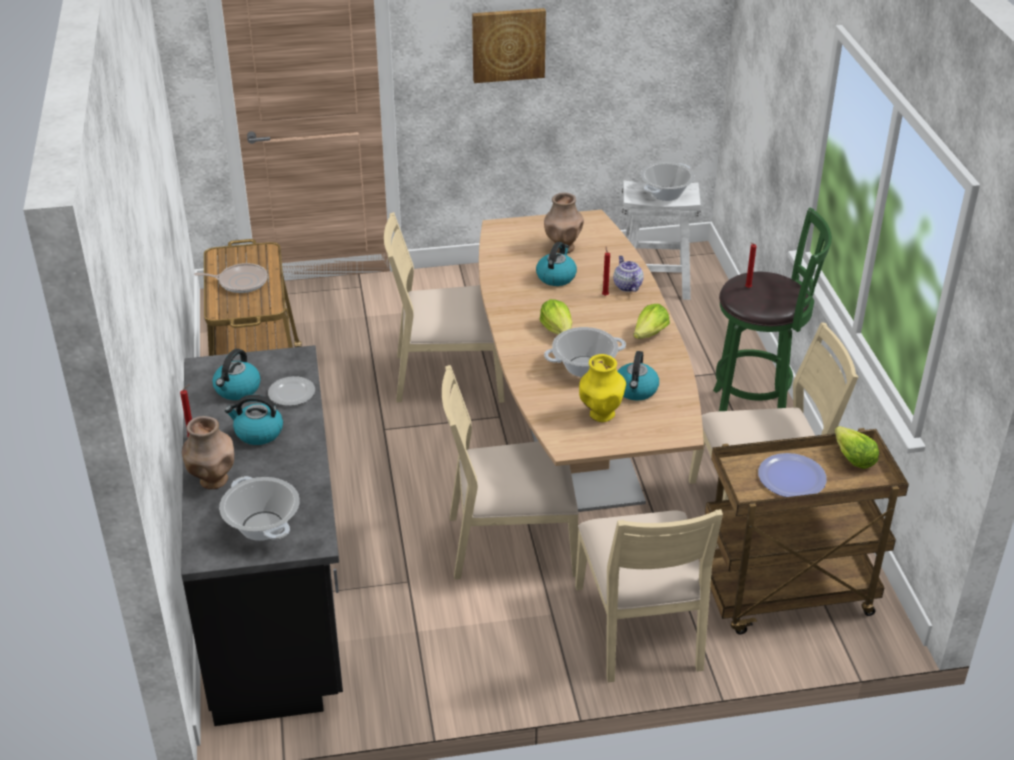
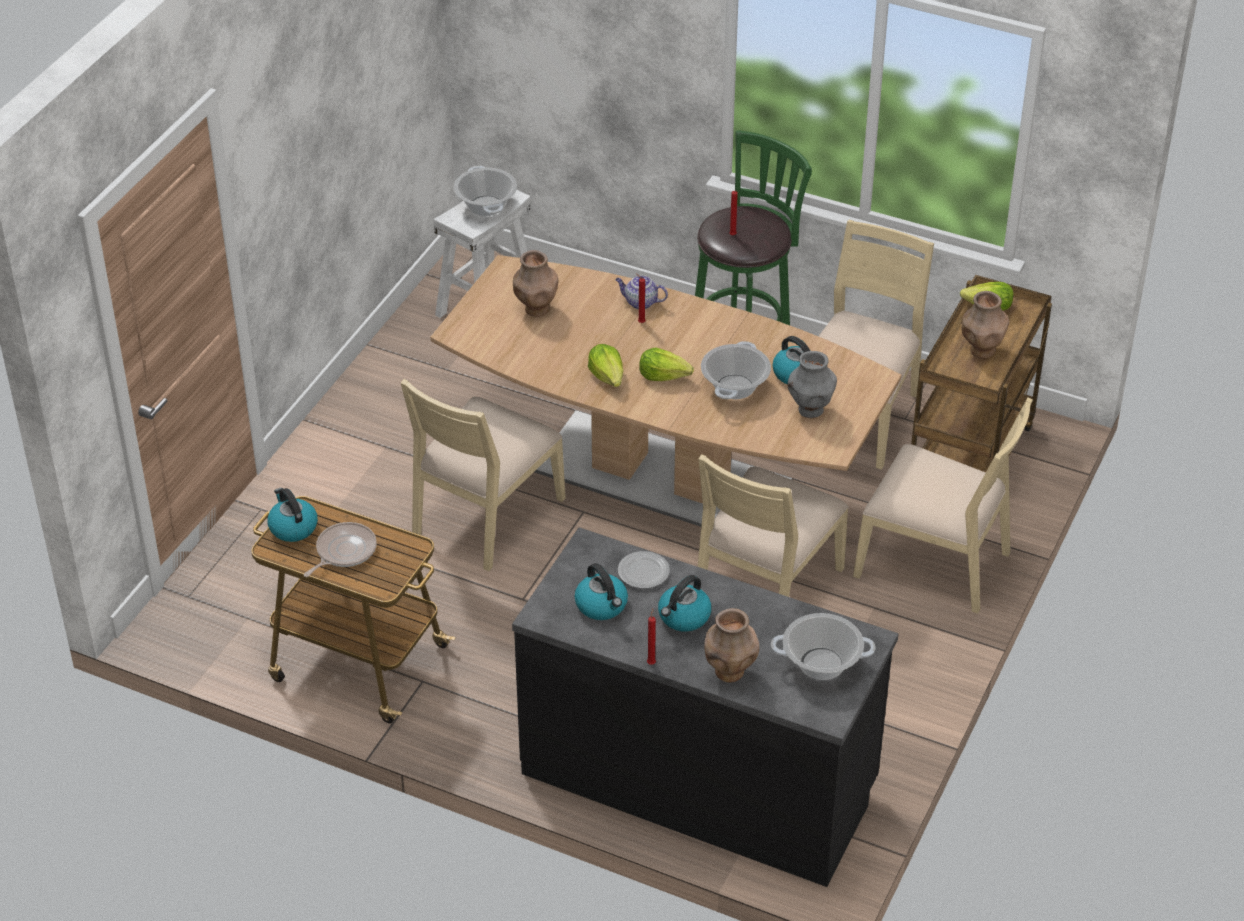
camera: 55 degrees left, 5 degrees up
picture [472,8,546,83] -> none
kettle [536,242,577,286] -> kettle moved to [267,488,318,542]
yellow vase [579,354,626,422] -> grey vase [788,351,837,418]
lettuce [633,304,670,339] -> lettuce moved to [588,344,624,387]
plate [758,453,827,497] -> brown vase [962,291,1009,358]

